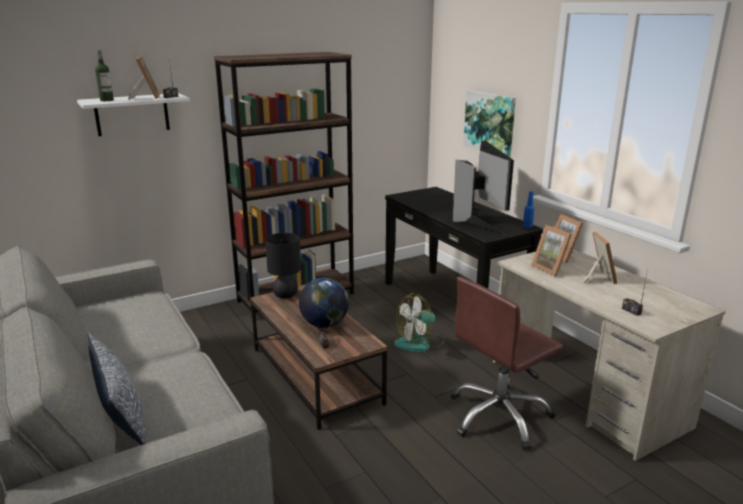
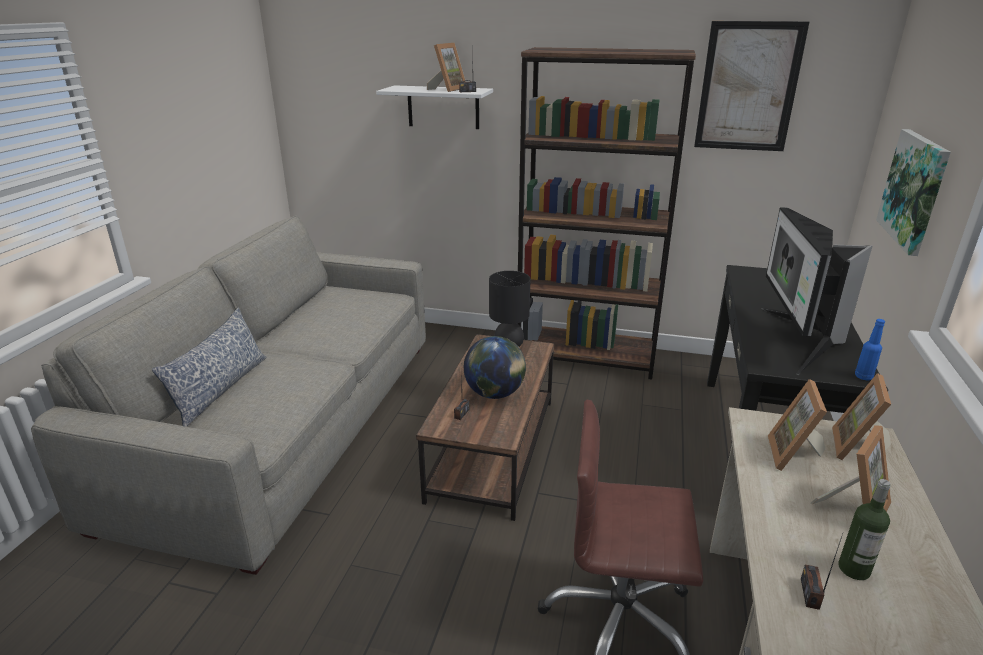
camera: 45 degrees right, 5 degrees up
bottle [95,50,114,101] -> bottle moved to [838,479,891,580]
fan [394,293,444,352] -> none
monitor [452,141,514,235] -> monitor turned 150 degrees clockwise [761,207,873,375]
none -> picture [694,21,809,151]

